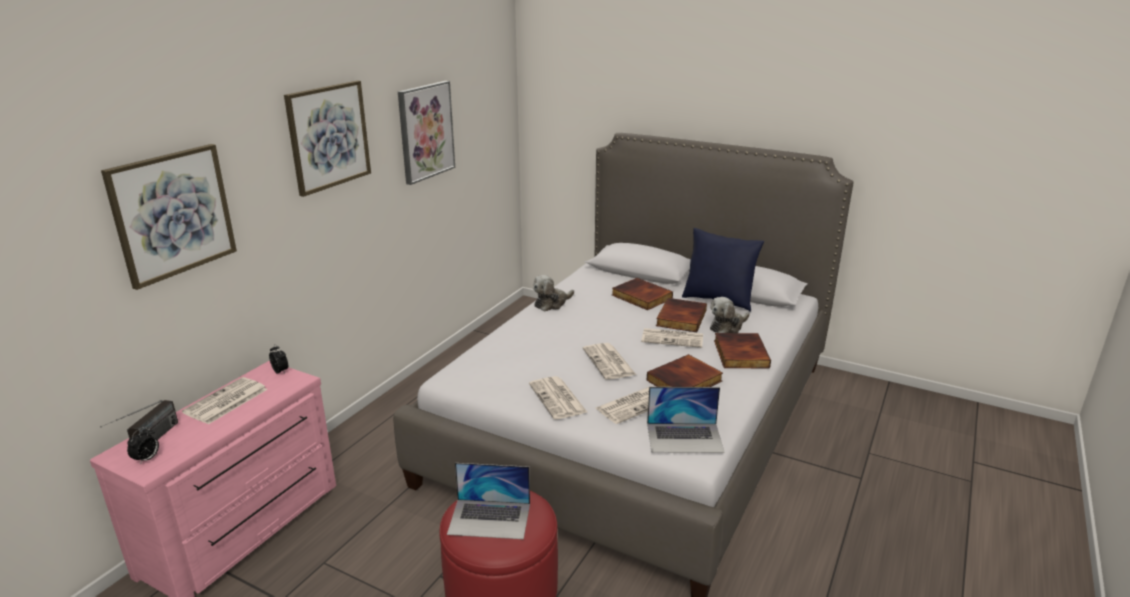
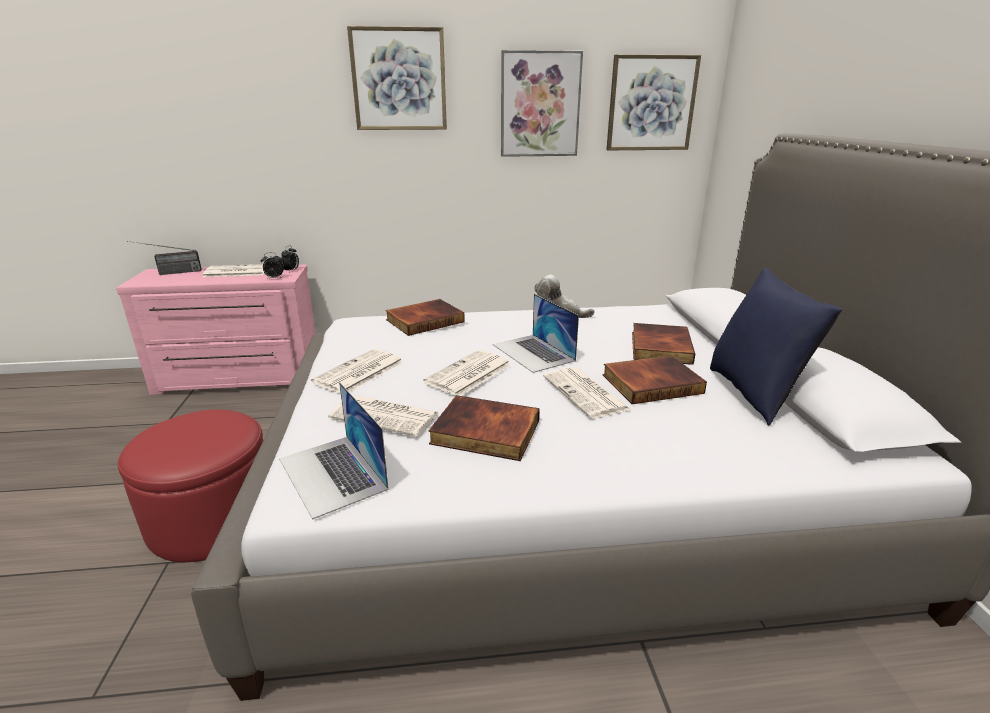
camera: 55 degrees right, 0 degrees up
picture [101,144,237,290] -> picture moved to [606,54,701,150]
alarm clock [127,427,159,465] -> alarm clock moved to [261,252,284,278]
laptop [447,463,530,539] -> laptop moved to [493,294,579,373]
plush toy [710,297,750,333] -> none
book [714,333,771,368] -> book moved to [385,299,465,336]

